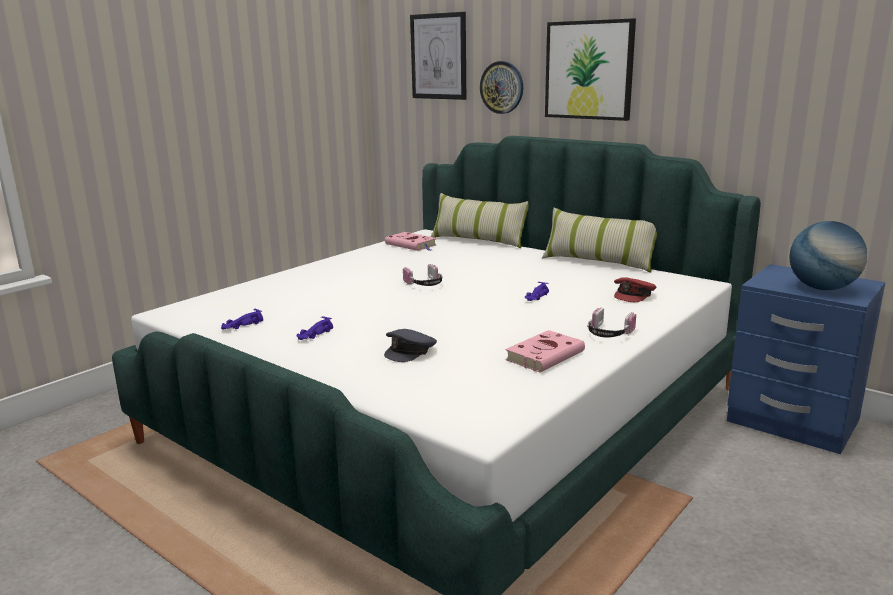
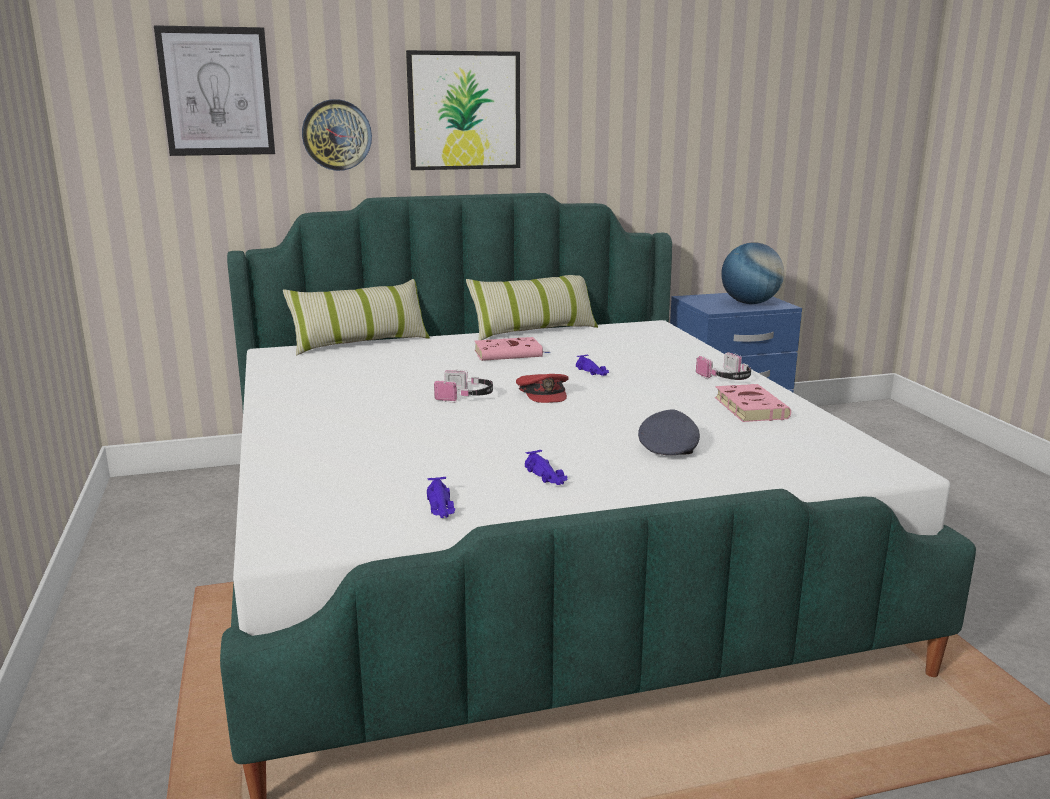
camera: 55 degrees left, 0 degrees up
grey cap [384,329,437,362] -> grey cap turned 150 degrees counterclockwise [638,410,700,455]
pink book [385,232,436,251] -> pink book moved to [475,337,550,361]
red cap [614,277,656,302] -> red cap moved to [516,374,569,403]

